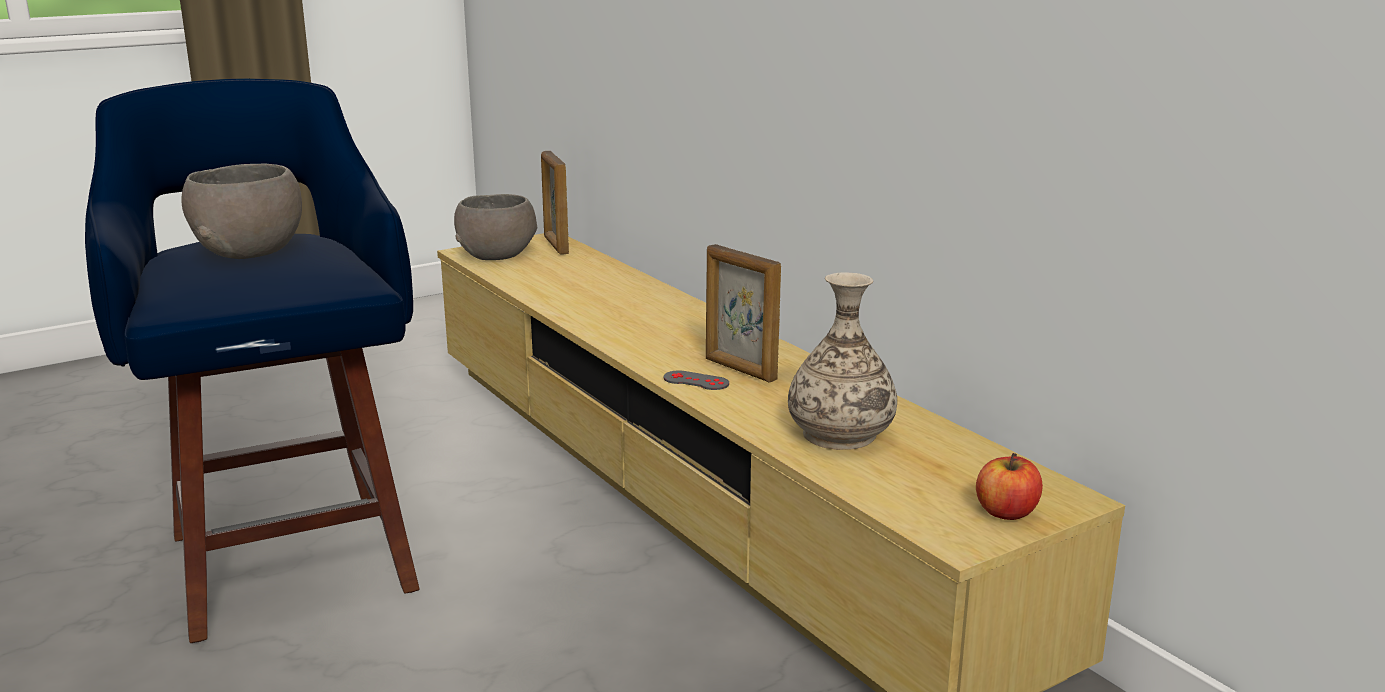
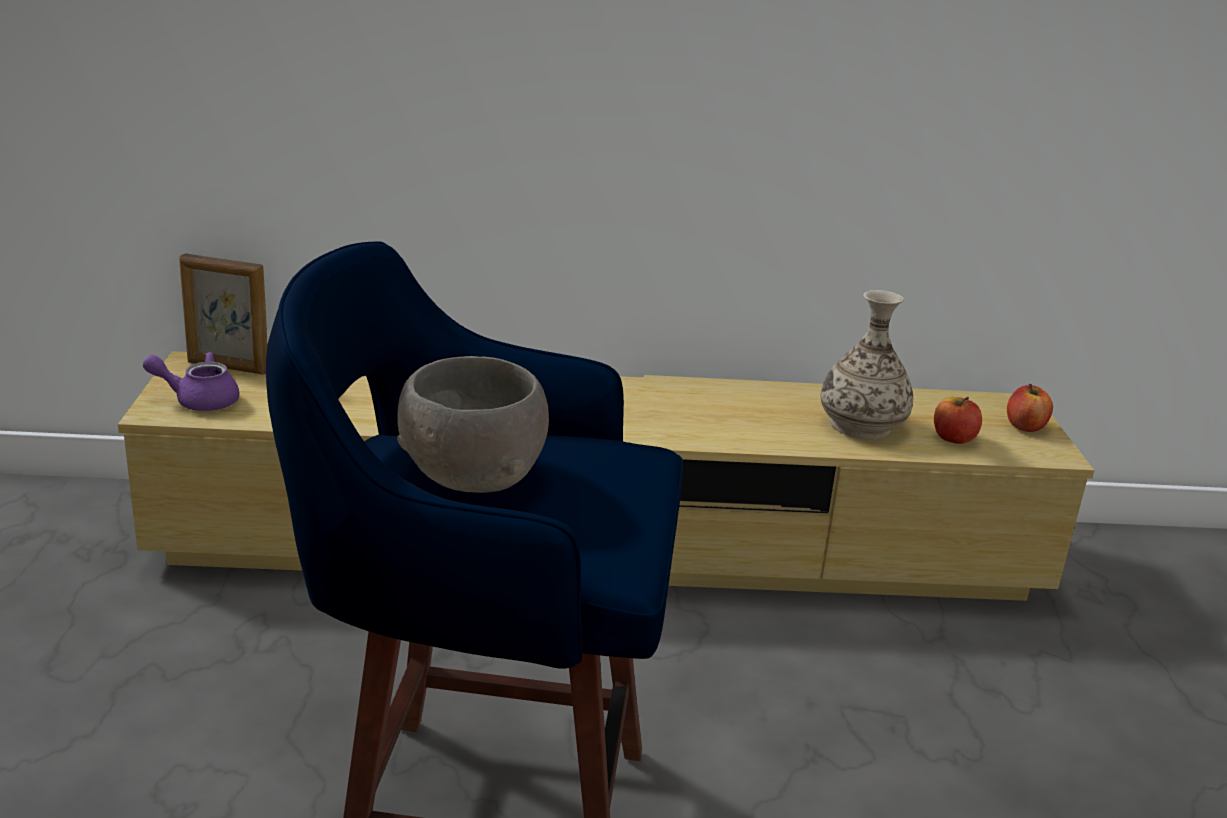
camera: 60 degrees left, 5 degrees up
grey bowl [454,194,537,260] -> purple teapot [143,352,239,411]
grey game controller [663,370,729,390] -> none
picture frame [706,244,781,383] -> none
none -> apple [934,397,982,444]

